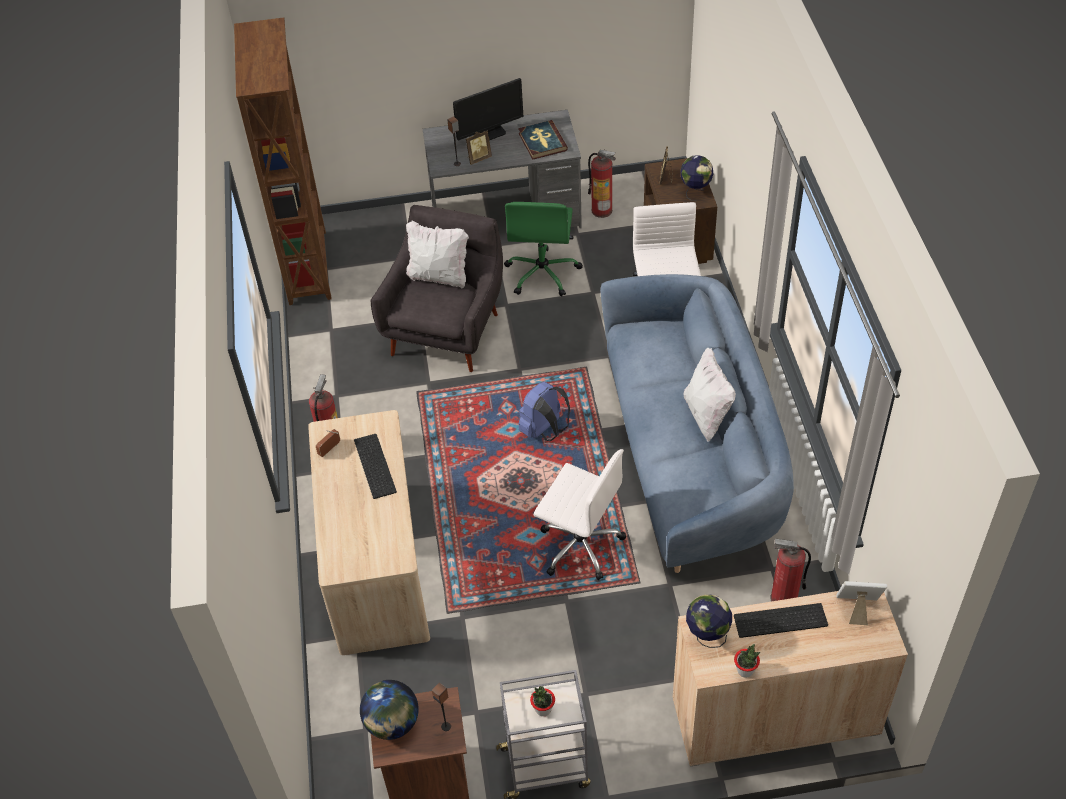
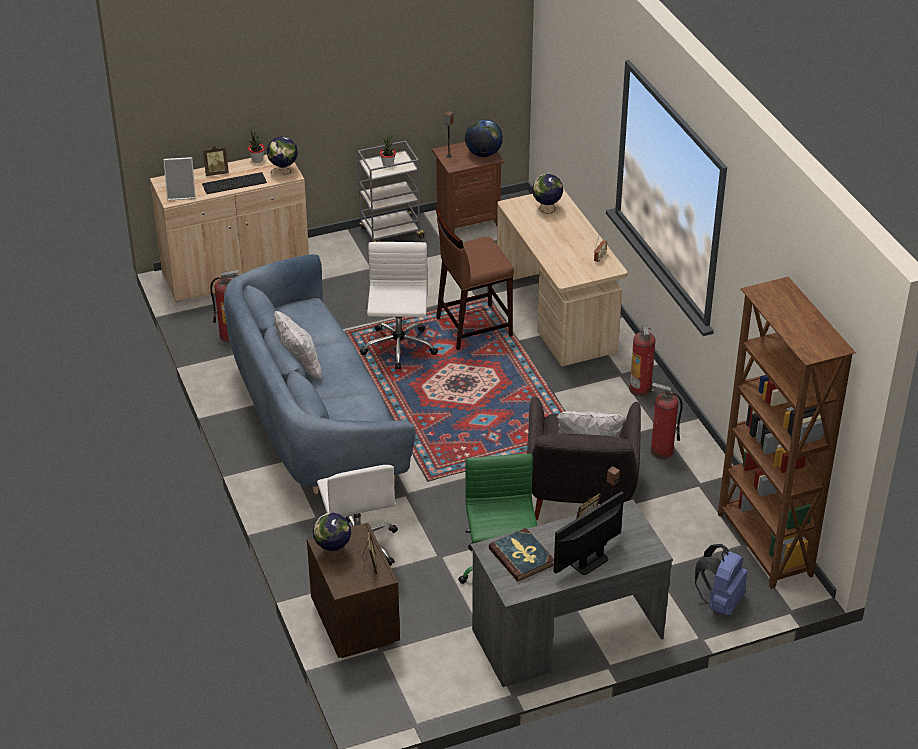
camera: 165 degrees right, 10 degrees down
keyboard [354,434,397,499] -> none
blue backpack [519,382,570,441] -> blue backpack moved to [695,544,747,616]
white office chair [534,449,626,580] -> white office chair turned 75 degrees clockwise [360,242,438,370]
fire extinguisher [588,149,616,218] -> fire extinguisher moved to [651,382,683,459]
none -> picture frame [203,146,229,176]
none -> brown stool [436,208,514,350]
none -> globe [532,174,563,214]

